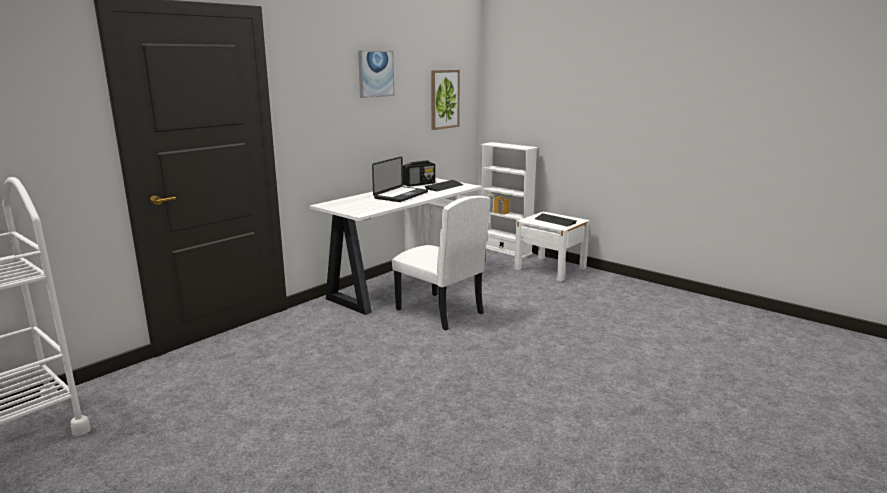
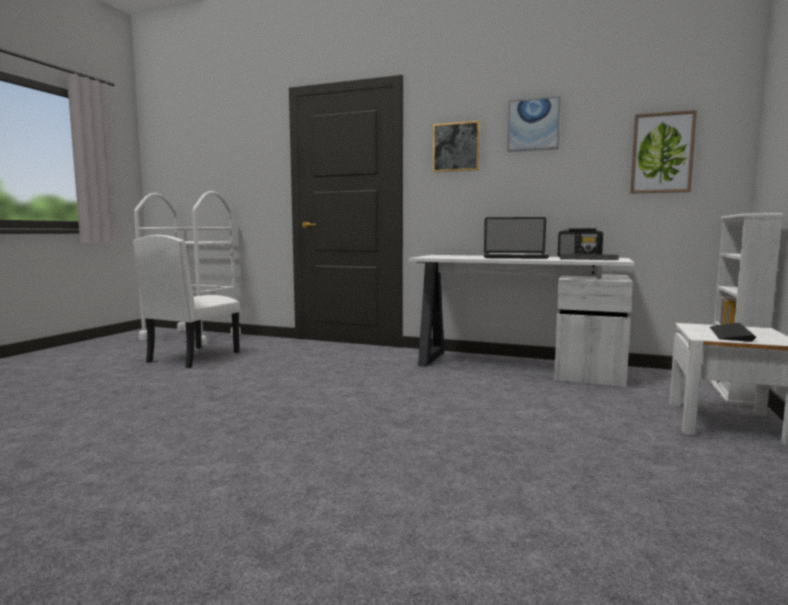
camera: 70 degrees right, 10 degrees down
white chair [392,196,490,330] -> white chair moved to [133,235,240,368]
none -> picture [433,121,480,172]

